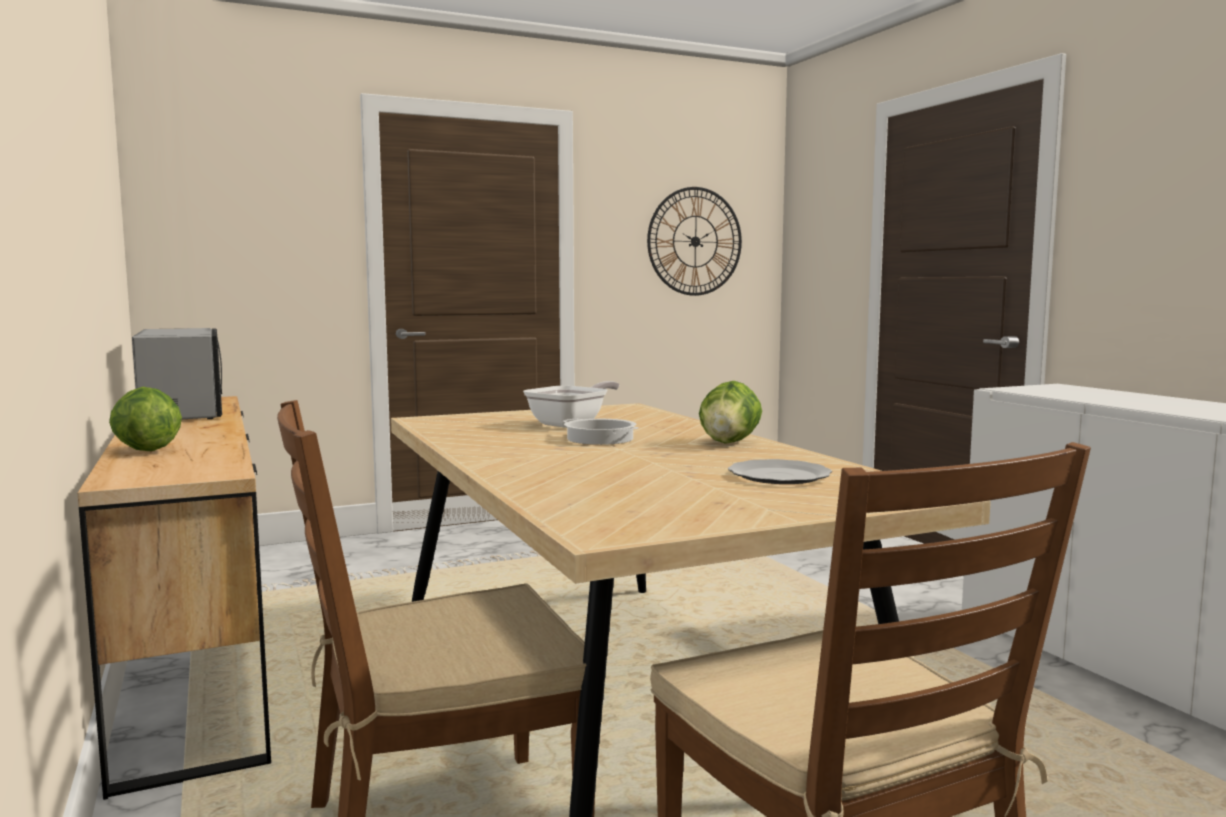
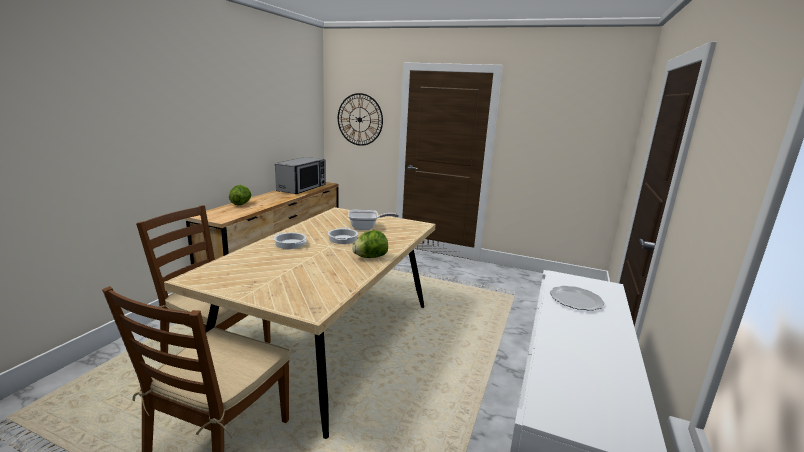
camera: 45 degrees right, 10 degrees up
wall clock [647,187,742,296] -> wall clock moved to [338,93,383,146]
plate [728,459,832,484] -> plate moved to [550,286,605,311]
none -> cooking pot [274,232,307,249]

